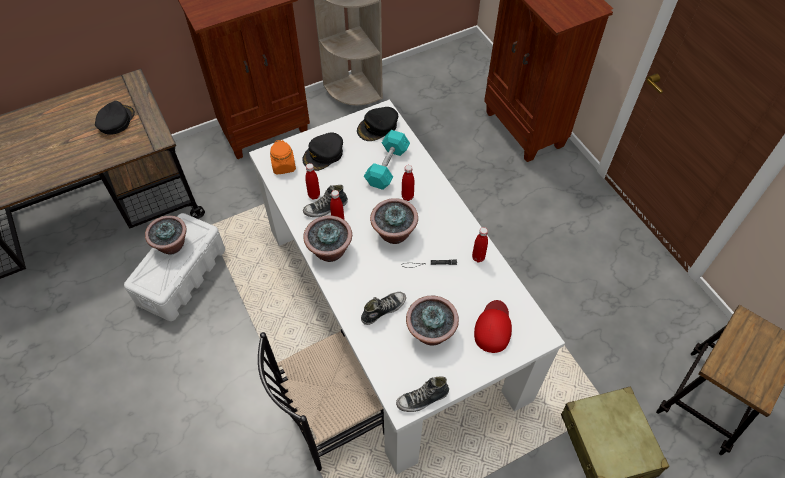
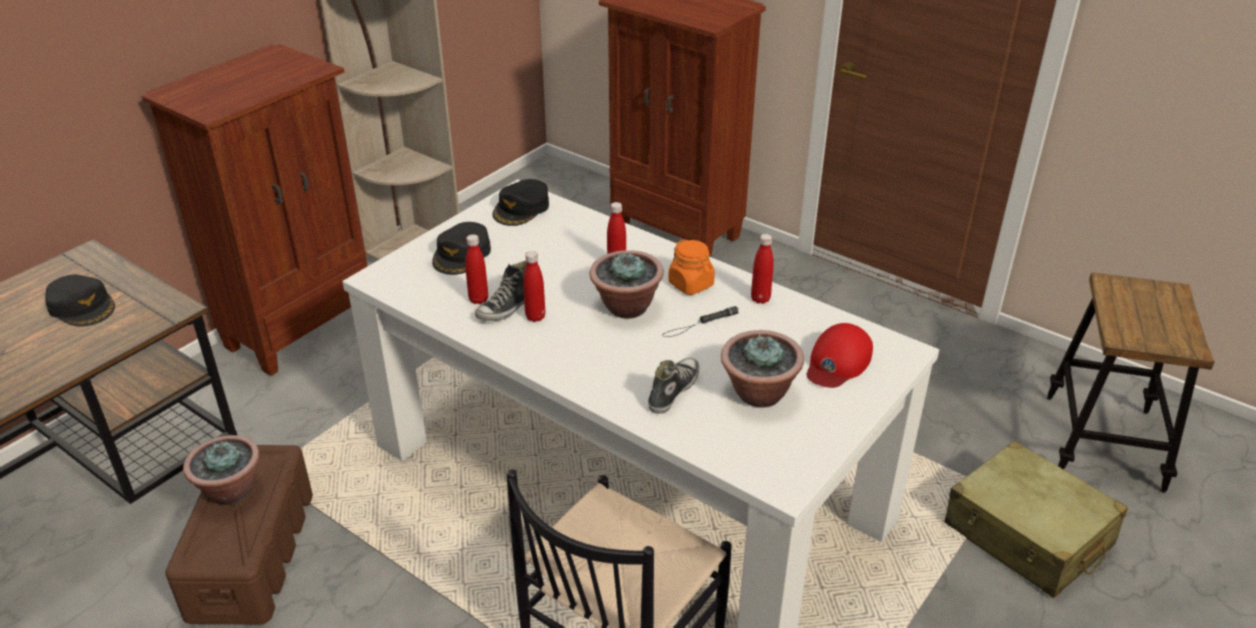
camera: 25 degrees left, 20 degrees down
black cap [95,101,135,135] -> black cap turned 135 degrees clockwise [45,274,115,327]
white storage box [124,213,225,321] -> brown storage box [165,445,313,625]
orange jar [270,140,296,174] -> orange jar moved to [668,239,715,295]
potted plant [304,216,352,262] -> none
turquoise dumbbell [364,130,410,190] -> none
shoe [396,377,449,412] -> none
red cap [474,300,512,353] -> red cap turned 135 degrees counterclockwise [807,323,873,388]

